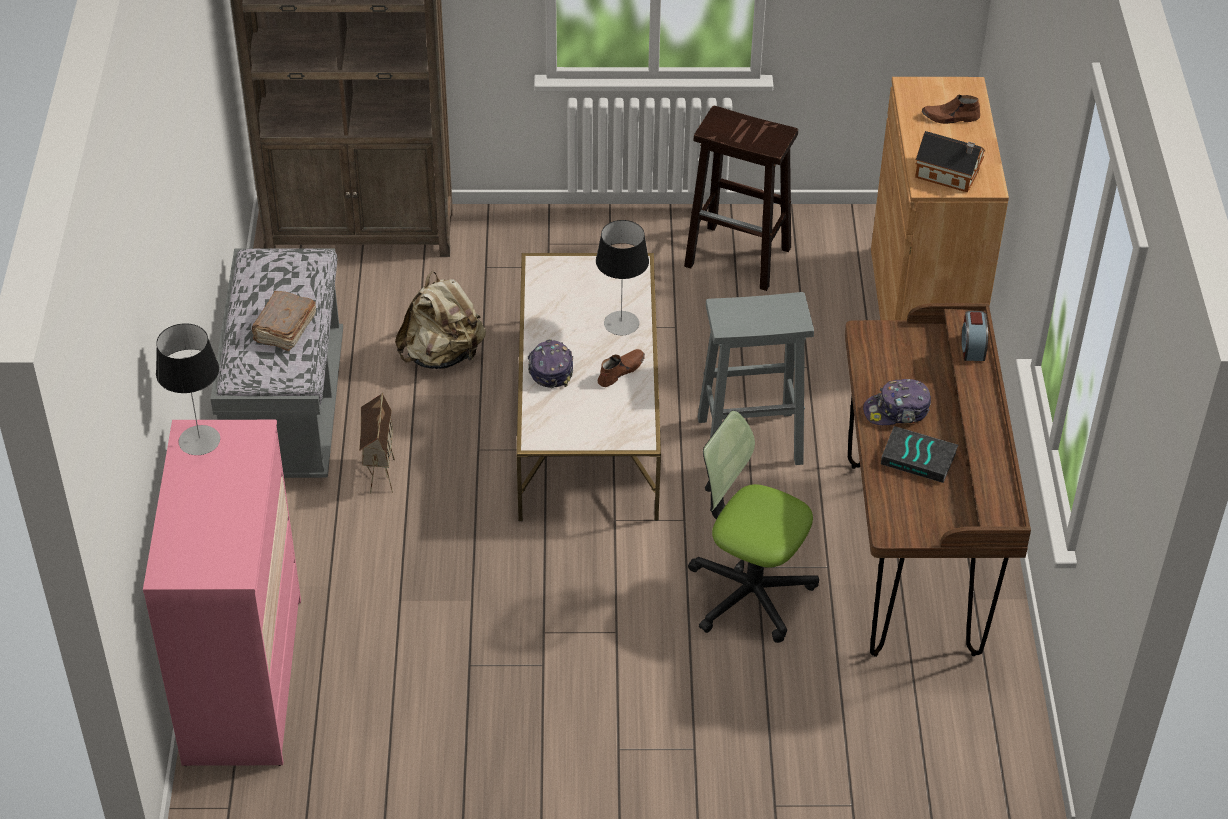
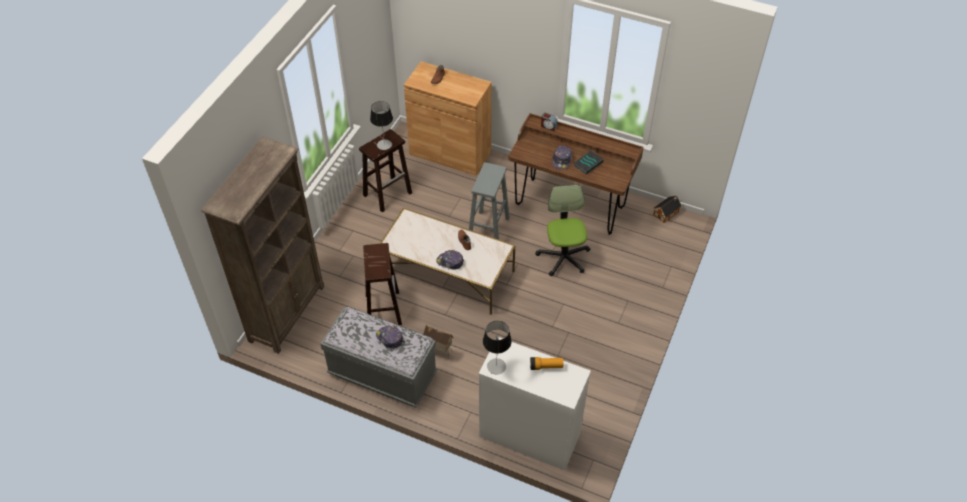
camera: 65 degrees left, 5 degrees up
pink dresser [143,420,301,766] -> white dresser [478,337,591,470]
brown book [252,291,316,351] -> cap [376,325,404,348]
beige backpack [395,271,486,369] -> brown stool [363,243,402,325]
table lamp [596,220,649,335] -> table lamp moved to [370,101,393,150]
office chair [688,410,819,643] -> office chair turned 120 degrees clockwise [535,185,591,276]
toy house [915,131,985,193] -> toy house moved to [653,196,682,223]
none -> flashlight [530,357,564,370]

